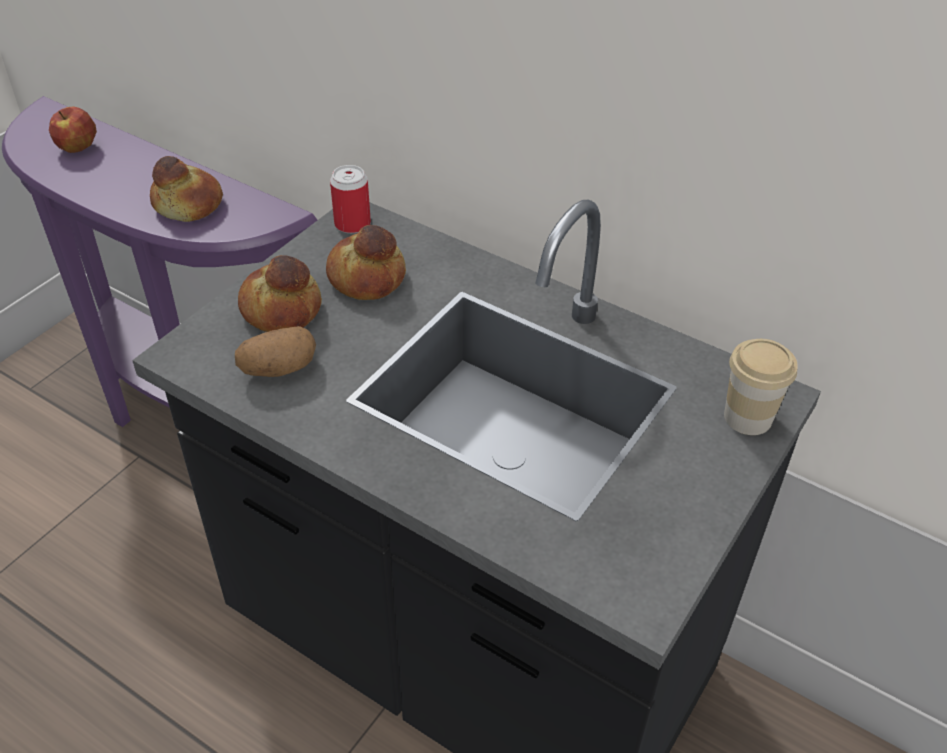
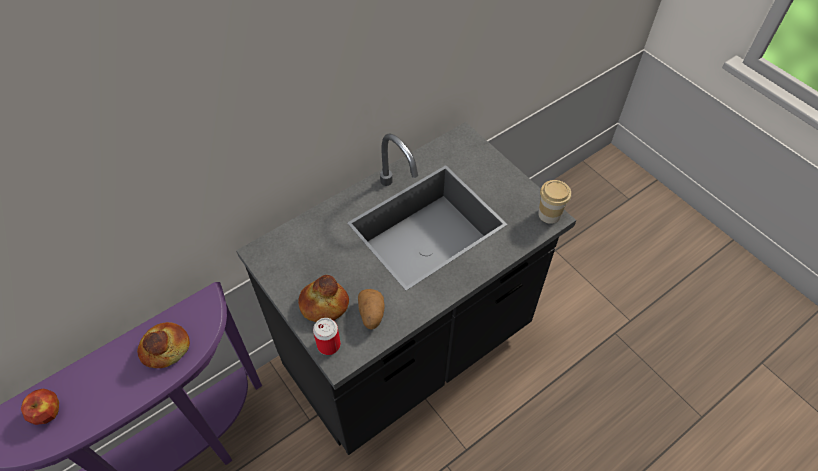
camera: 70 degrees left, 10 degrees up
bread [326,225,406,300] -> none
can [330,165,371,233] -> can moved to [313,318,341,355]
cup [724,339,798,435] -> cup moved to [538,180,571,224]

